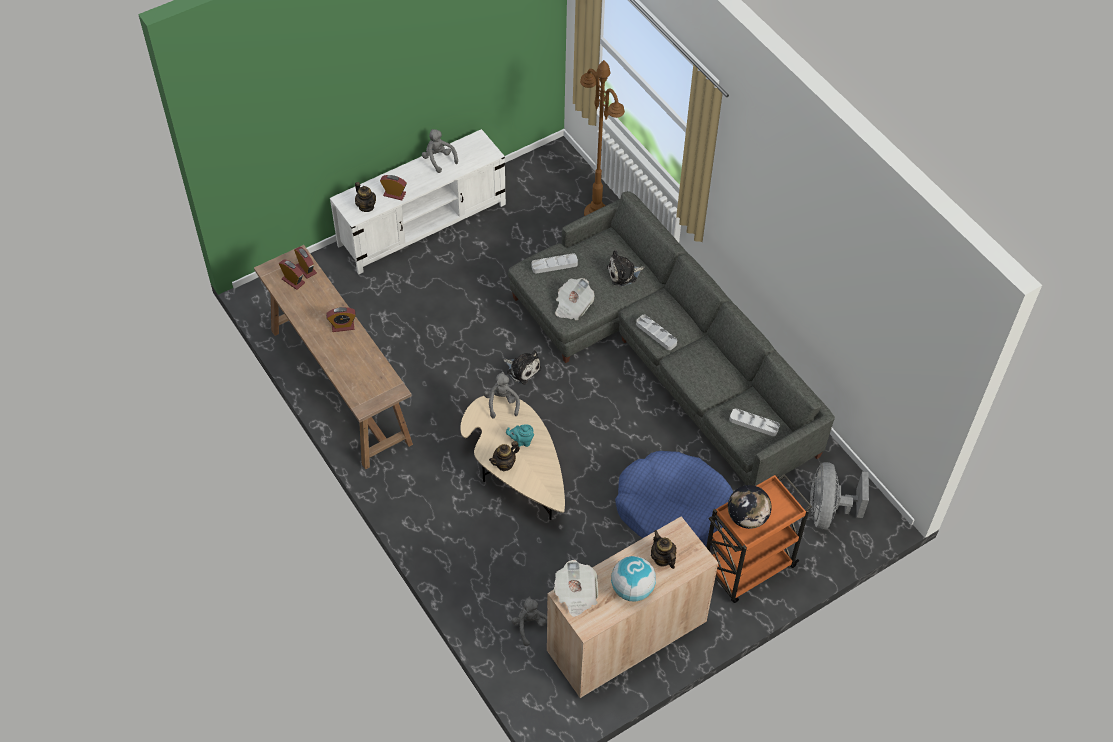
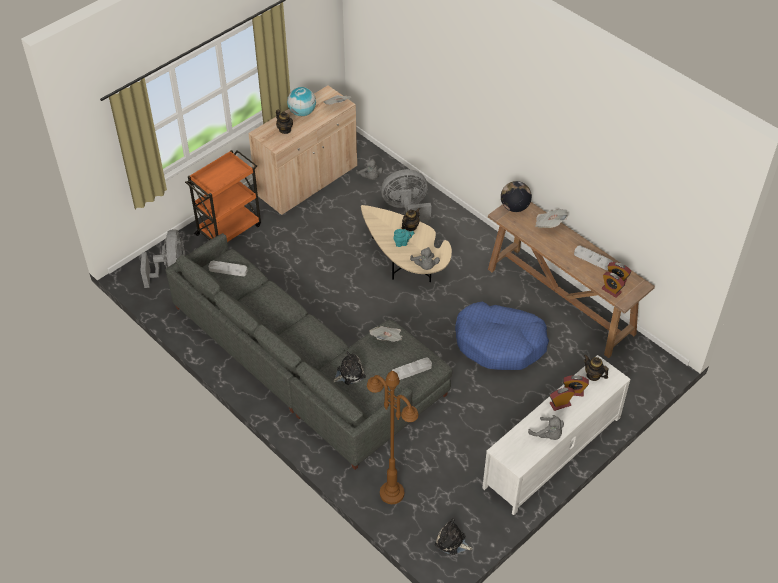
camera: 170 degrees right, 5 degrees down
alarm clock [326,307,356,332] -> alarm clock moved to [550,387,575,411]
plush toy [503,350,541,385] -> plush toy moved to [435,518,473,555]
blue dog bed [615,451,733,548] -> blue dog bed moved to [455,302,549,370]
grey tray [636,315,677,350] -> grey tray moved to [574,245,613,270]
globe [728,485,772,529] -> globe moved to [501,181,532,212]
none -> grey fan [381,169,431,224]
none -> newspaper [535,209,568,228]

